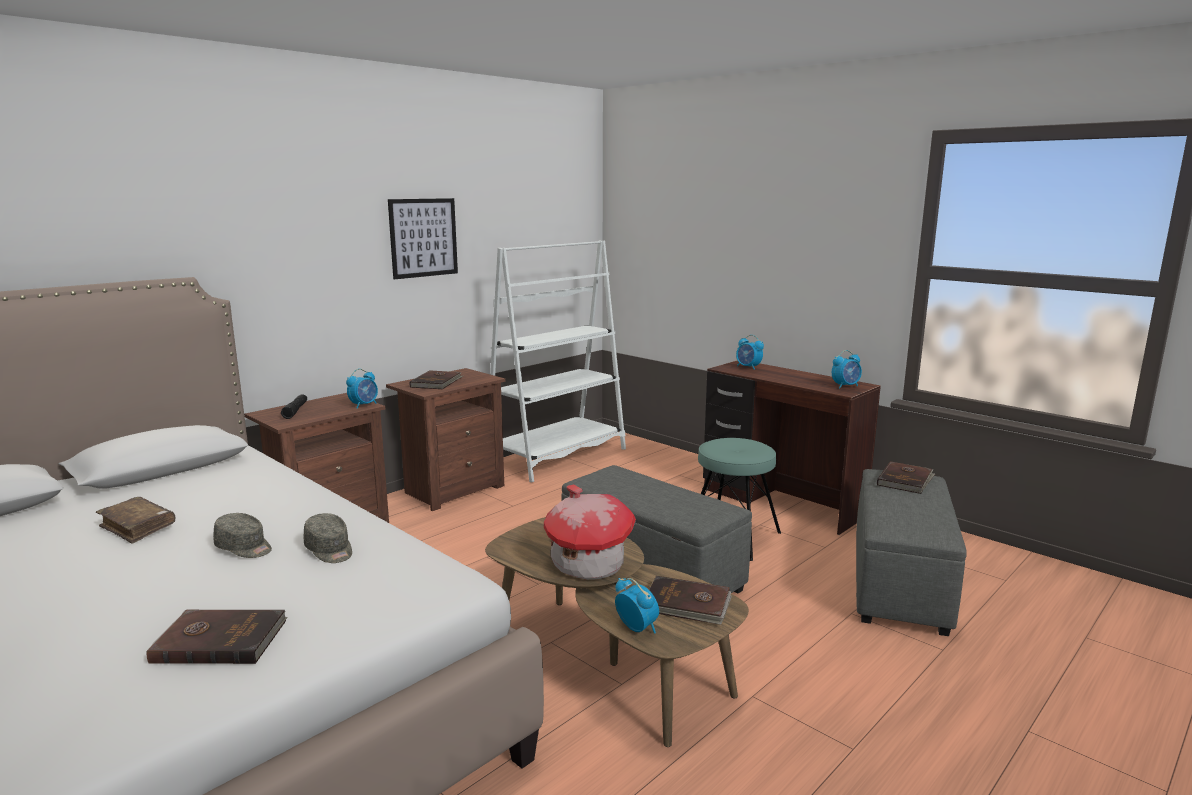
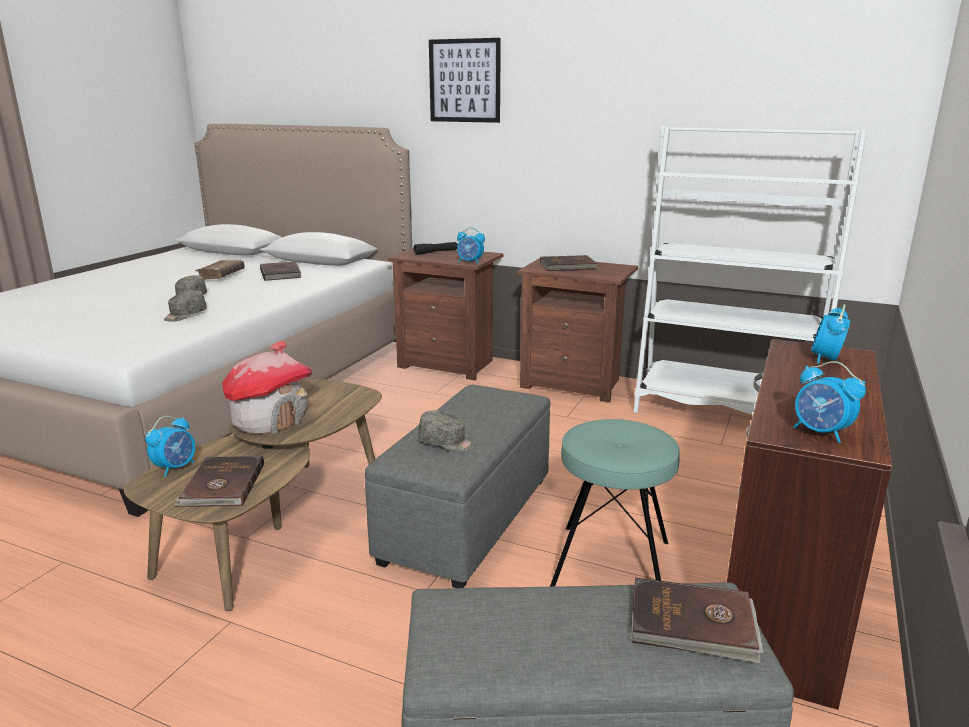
camera: 70 degrees right, 5 degrees up
brown book [146,610,288,664] -> brown book moved to [260,261,301,281]
picture [388,198,458,279] -> picture moved to [429,38,501,123]
none -> grey cap [418,410,474,452]

